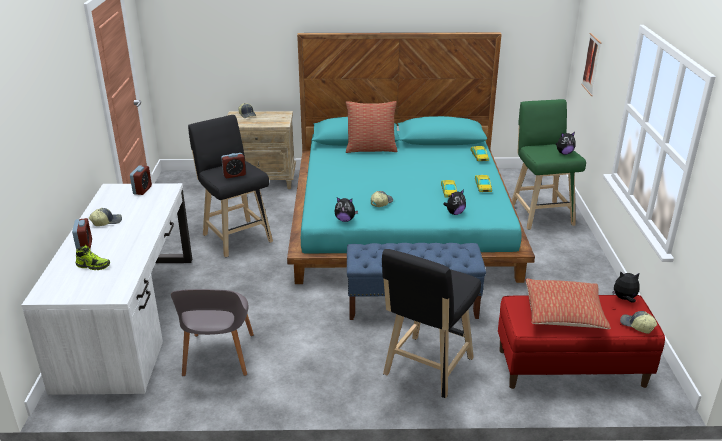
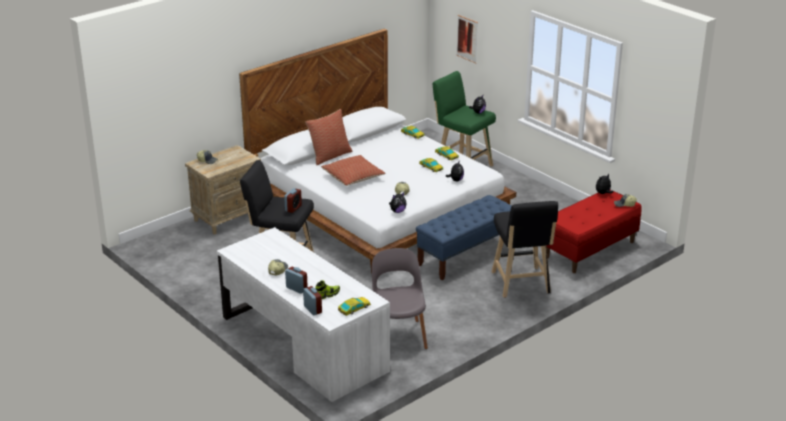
camera: 40 degrees left, 0 degrees up
alarm clock [130,166,152,195] -> alarm clock moved to [303,286,322,315]
grey chair [171,289,254,376] -> grey chair turned 150 degrees counterclockwise [372,248,428,349]
turquoise bed [287,32,535,284] -> white bed [239,29,516,274]
pillow [525,279,611,329] -> pillow moved to [321,155,385,186]
none -> toy car [338,297,371,316]

